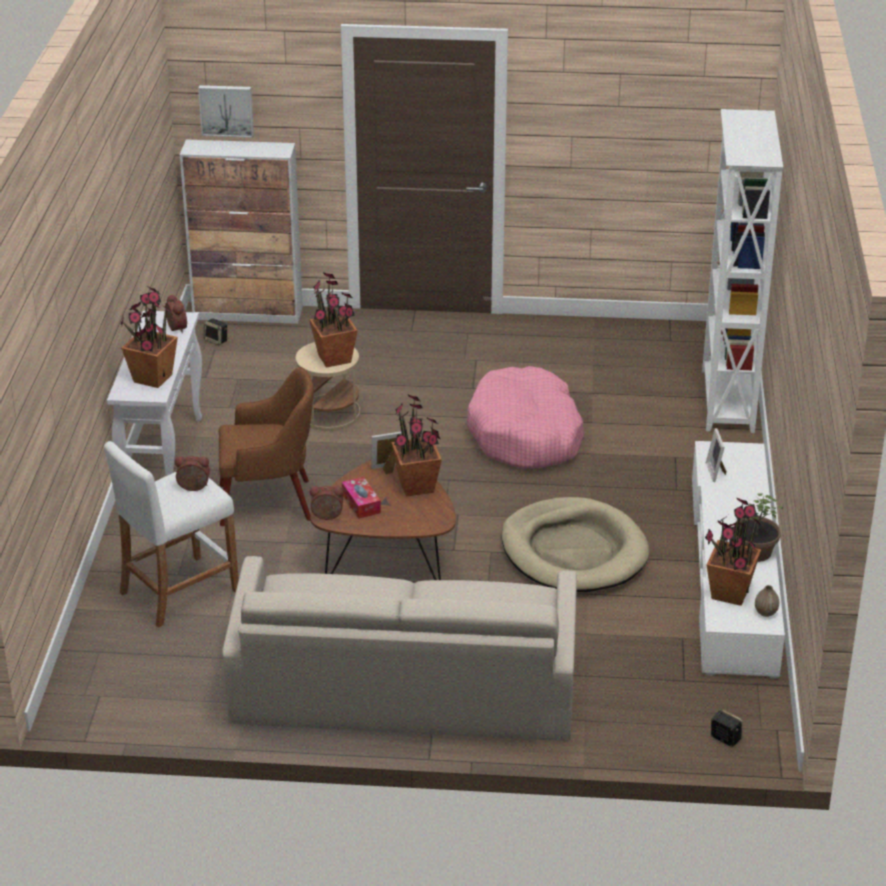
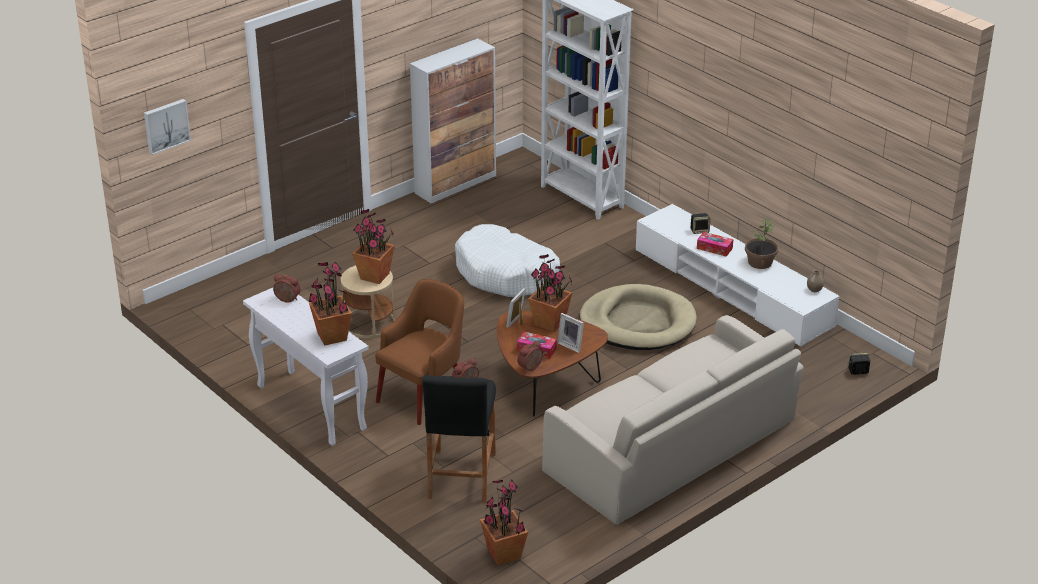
camera: 45 degrees left, 0 degrees up
white stool [104,441,239,628] -> black stool [422,375,496,502]
cabinet [180,140,303,324] -> cabinet moved to [410,38,496,203]
speaker [204,318,227,346] -> speaker moved to [691,213,711,234]
pink dog bed [467,366,585,469] -> white dog bed [455,224,560,297]
potted plant [705,497,762,606] -> potted plant moved to [480,480,528,565]
picture frame [706,428,726,482] -> picture frame moved to [557,313,584,353]
none -> tissue box [697,232,733,257]

